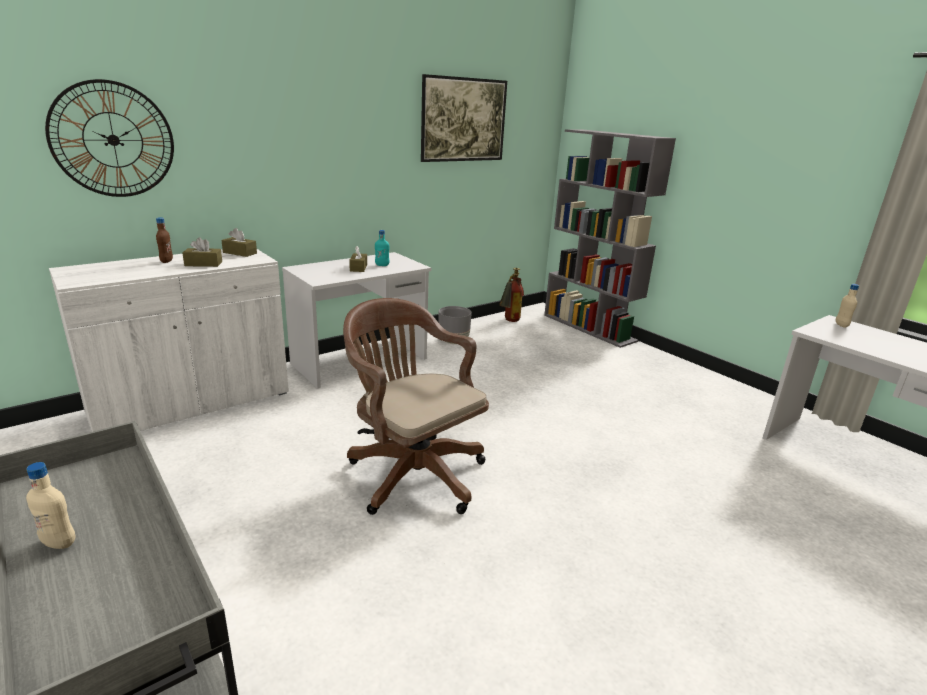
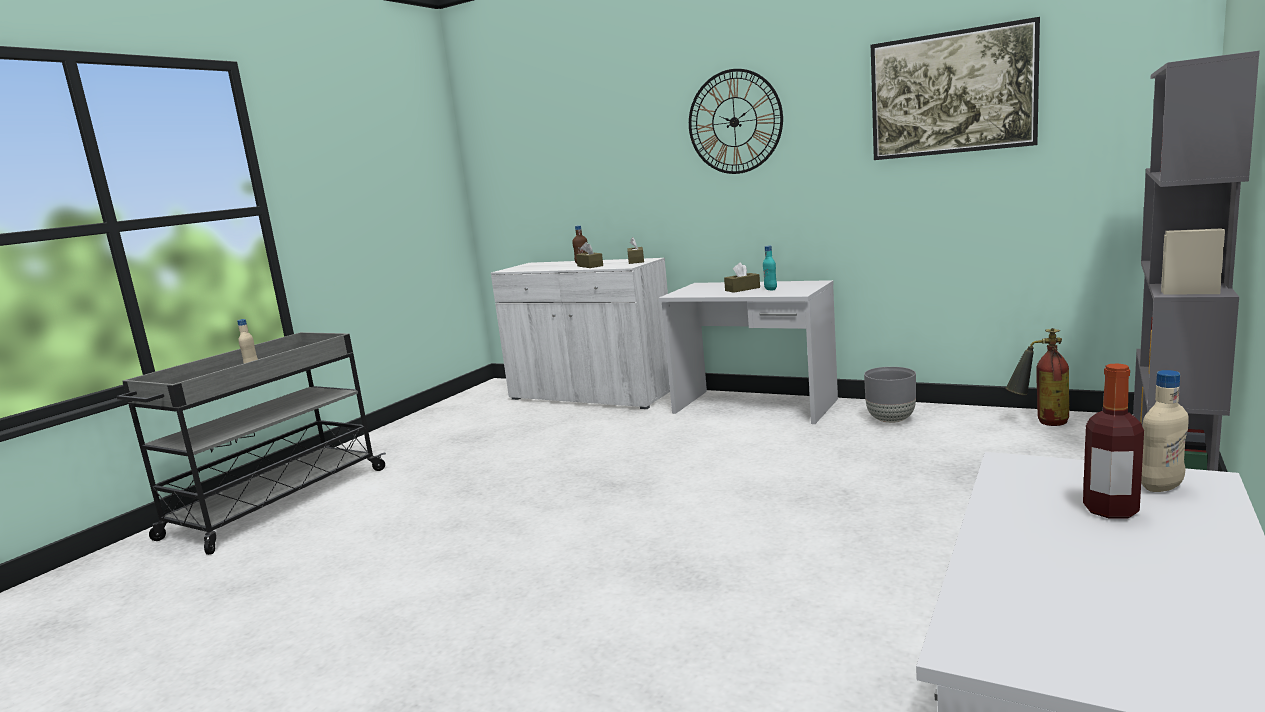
camera: 70 degrees right, 10 degrees down
wall clock [45,79,174,197] -> wall clock moved to [689,69,783,174]
brown office chair [343,298,489,515] -> none
none -> bottle [1083,363,1144,519]

